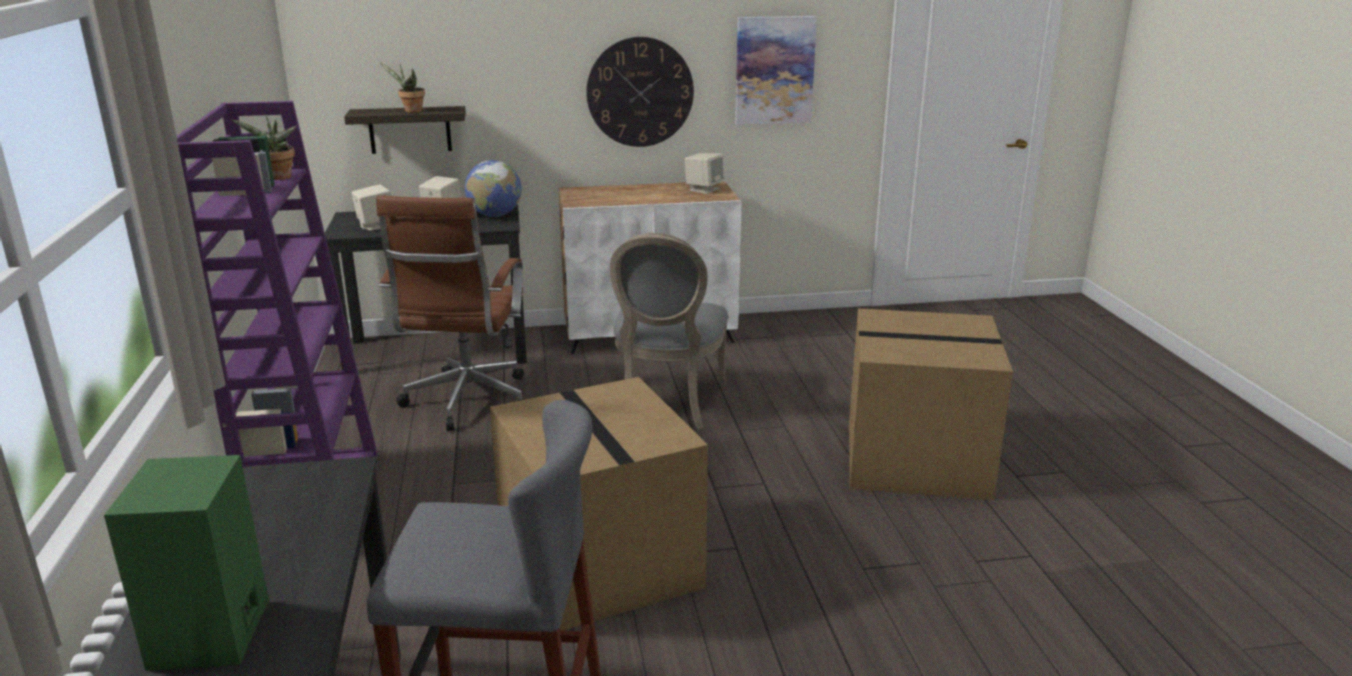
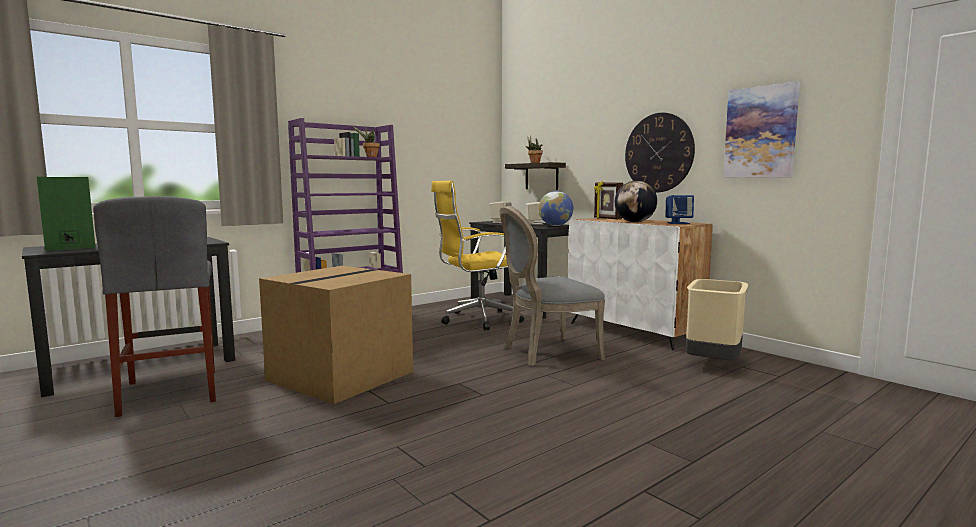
camera: 60 degrees right, 15 degrees down
brown office chair [376,195,525,431] -> yellow office chair [431,181,524,331]
beige speaker [685,153,724,194] -> blue speaker [665,195,694,224]
cardboard box [849,308,1013,500] -> none
none -> picture frame [594,181,623,219]
none -> globe [615,181,657,222]
none -> beige trash can [686,279,748,360]

